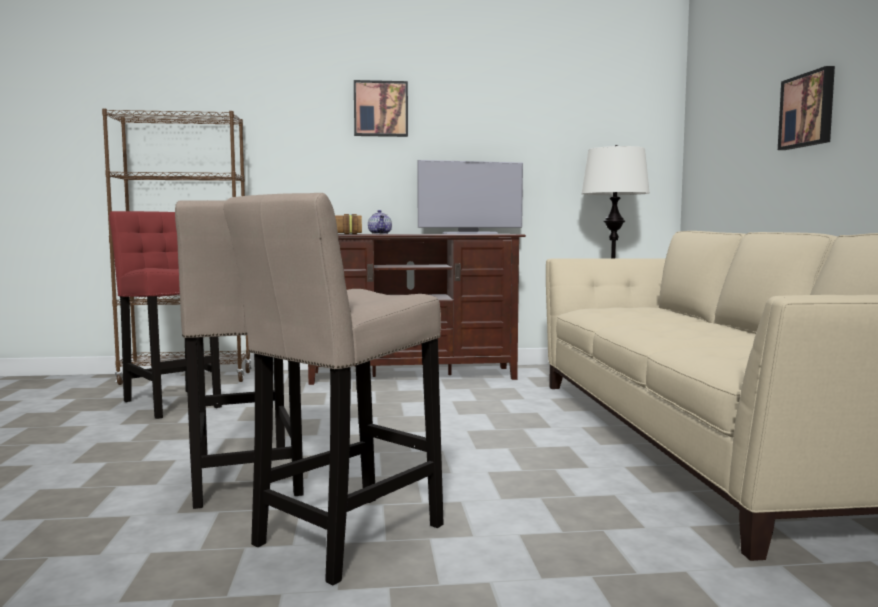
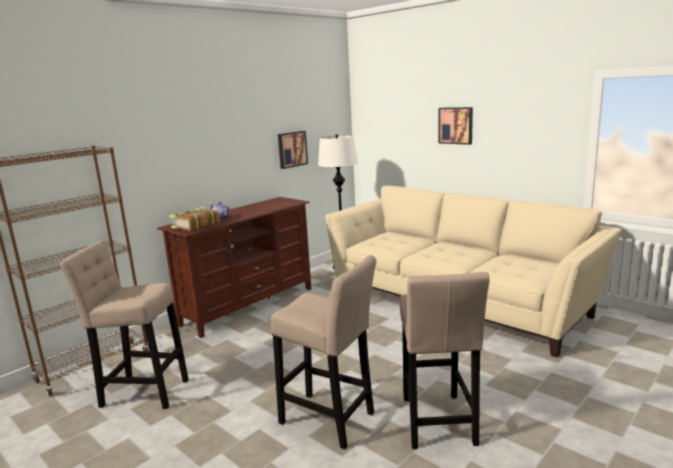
camera: 40 degrees left, 10 degrees up
red stool [109,211,222,419] -> beige stool [60,242,189,409]
picture [354,80,408,137] -> picture moved to [278,131,308,169]
television [417,160,523,234] -> none

